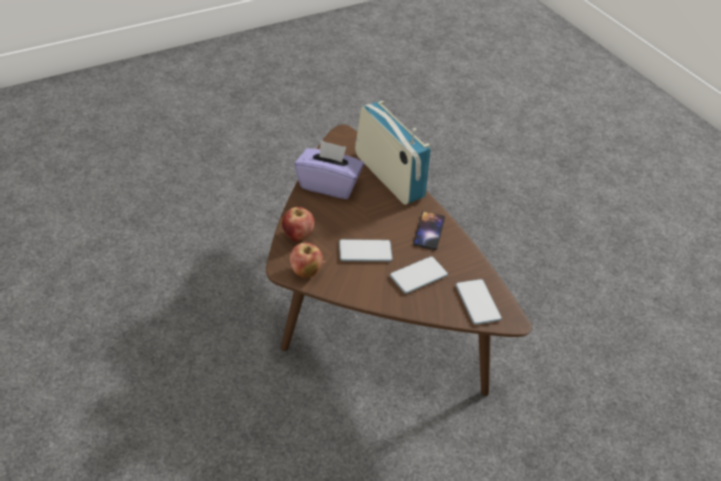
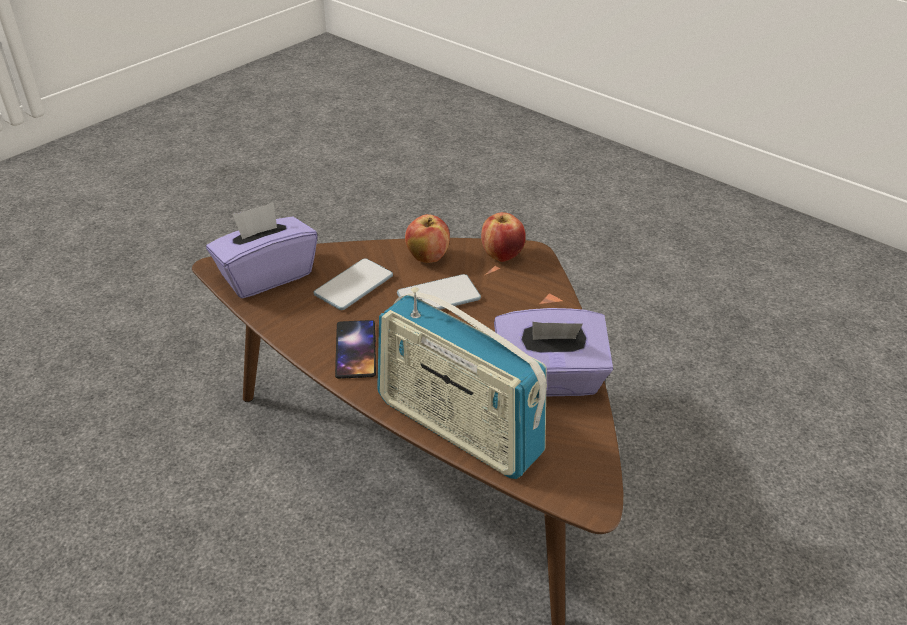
camera: 165 degrees right, 5 degrees down
apple [282,207,314,242] -> apple moved to [405,214,450,263]
phone [456,279,502,325] -> purple tissue box [206,202,318,298]

